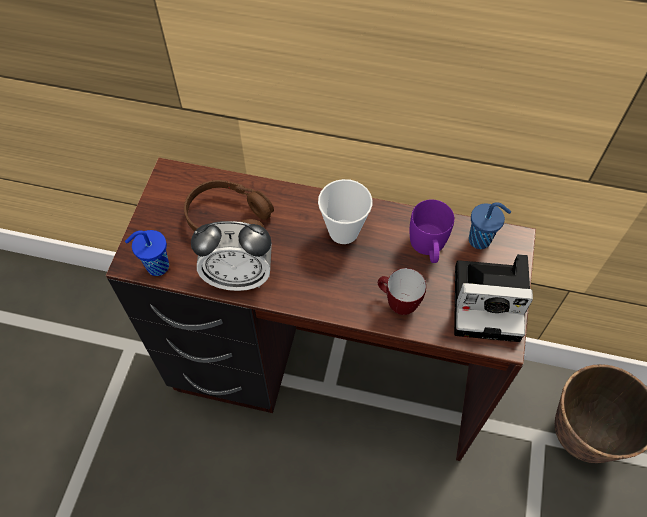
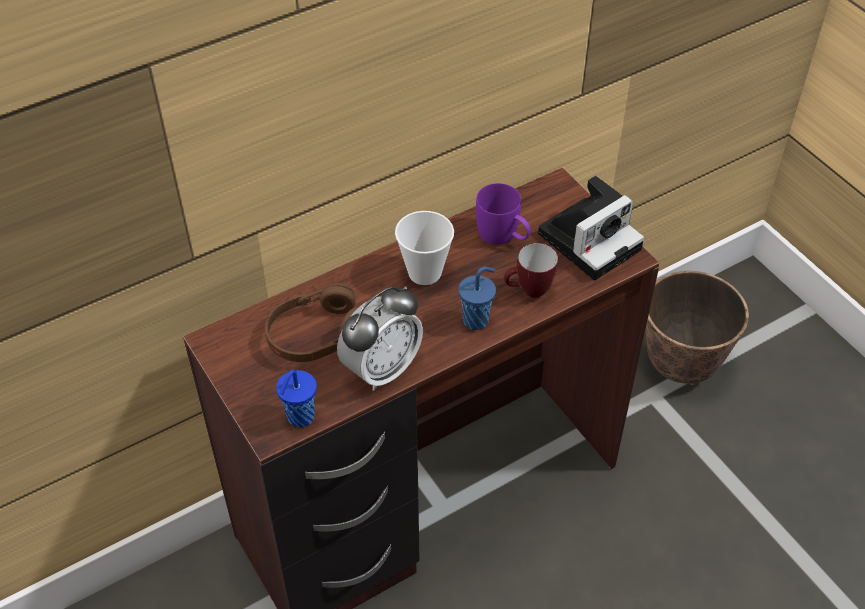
camera: 45 degrees left, 10 degrees down
blue cup [469,202,511,249] -> blue cup moved to [459,266,496,330]

